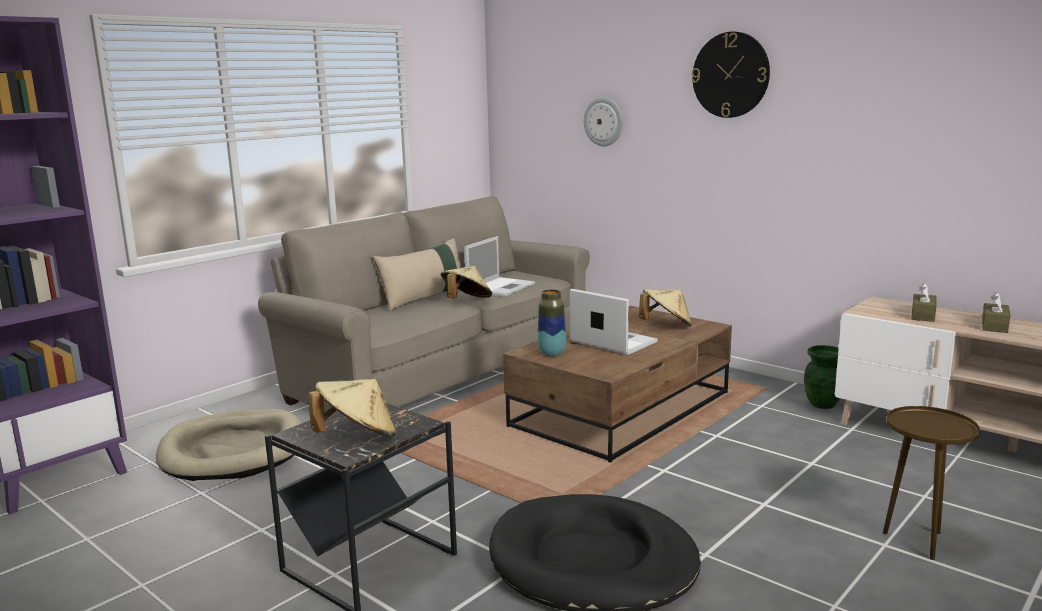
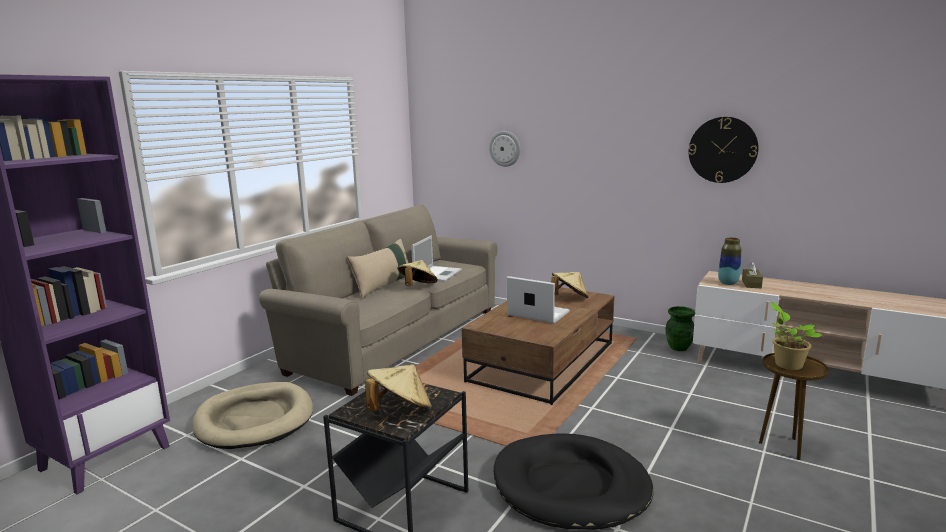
camera: 10 degrees left, 0 degrees up
vase [538,289,566,356] -> vase moved to [718,237,741,285]
wall clock [692,32,770,118] -> wall clock moved to [689,117,759,183]
brown tissue box [982,292,1010,333] -> none
none -> potted plant [771,302,822,370]

